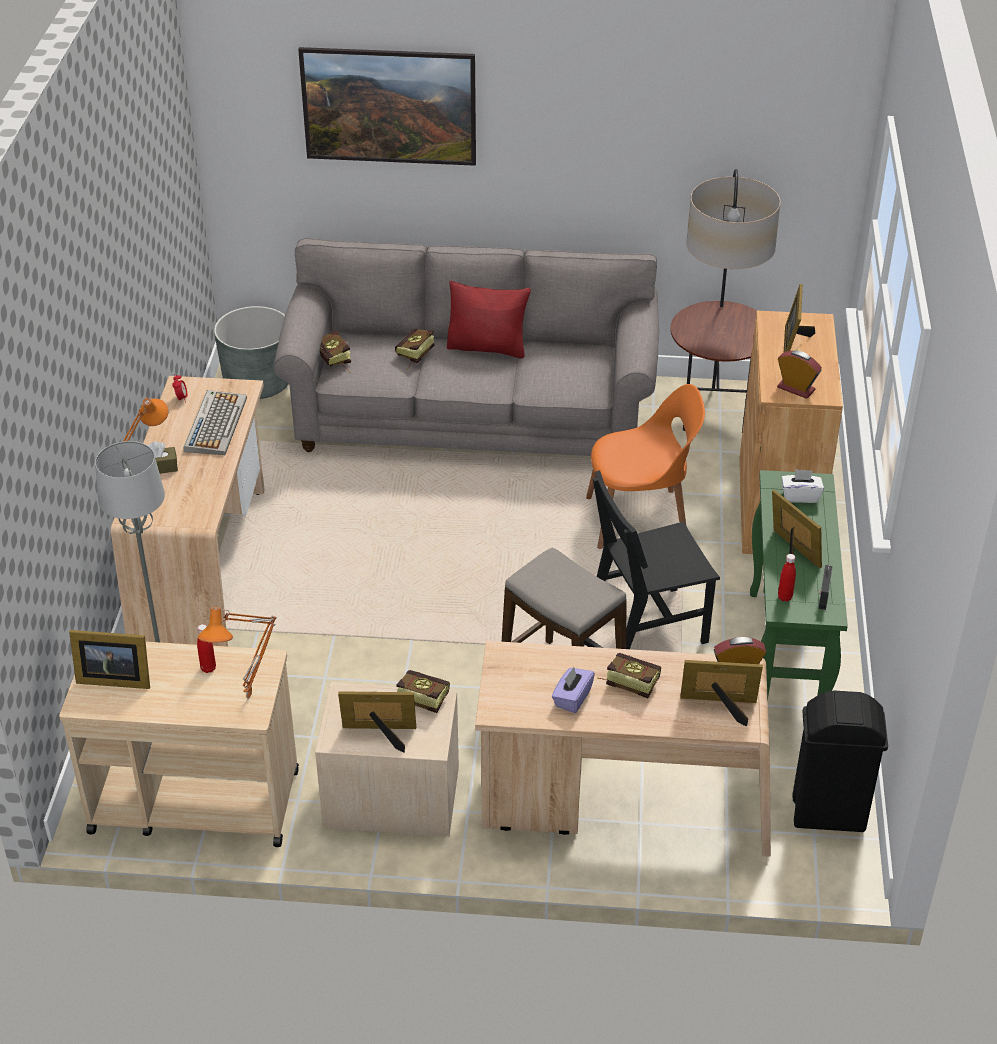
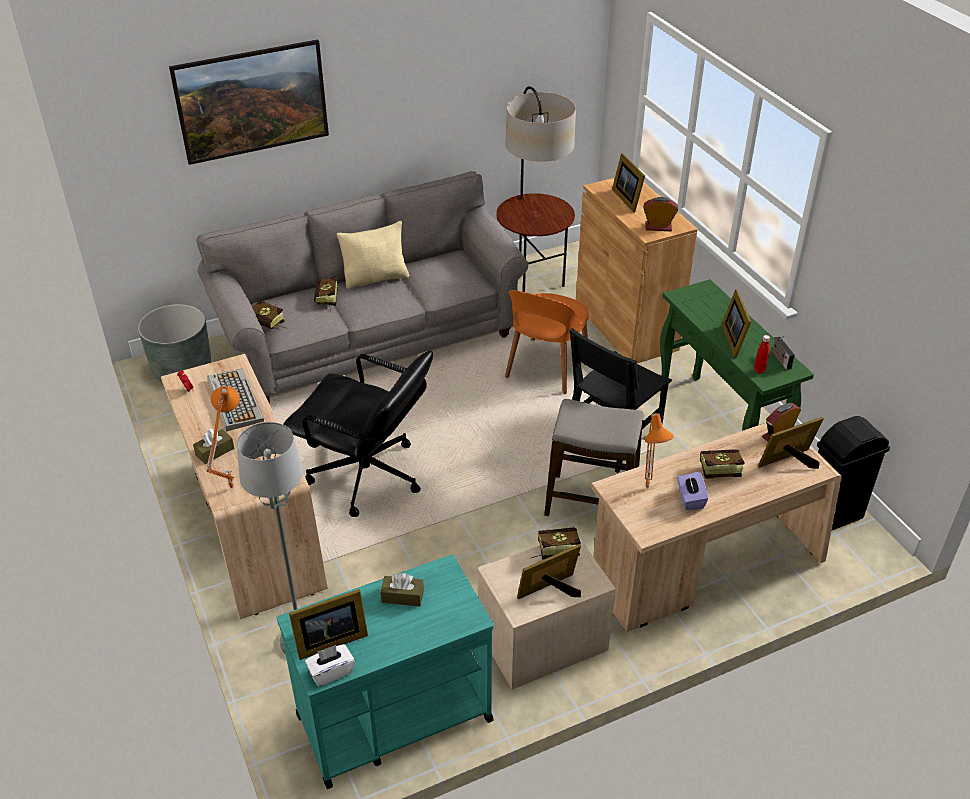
camera: 30 degrees left, 0 degrees up
beige cart [59,642,299,847] -> turquoise cart [277,555,494,789]
red bottle [197,624,216,673] -> brown tissue box [380,573,424,606]
orange table lamp [198,607,277,701] -> orange table lamp moved to [645,413,674,489]
red pillow [447,281,531,359] -> beige pillow [337,221,409,289]
orange chair [586,384,705,549] -> orange chair turned 150 degrees clockwise [505,290,589,394]
picture frame [772,490,822,568] -> picture frame turned 120 degrees counterclockwise [722,289,751,358]
white tissue box [782,469,824,503] -> white tissue box moved to [305,644,355,686]
none -> black office chair [283,351,433,517]

